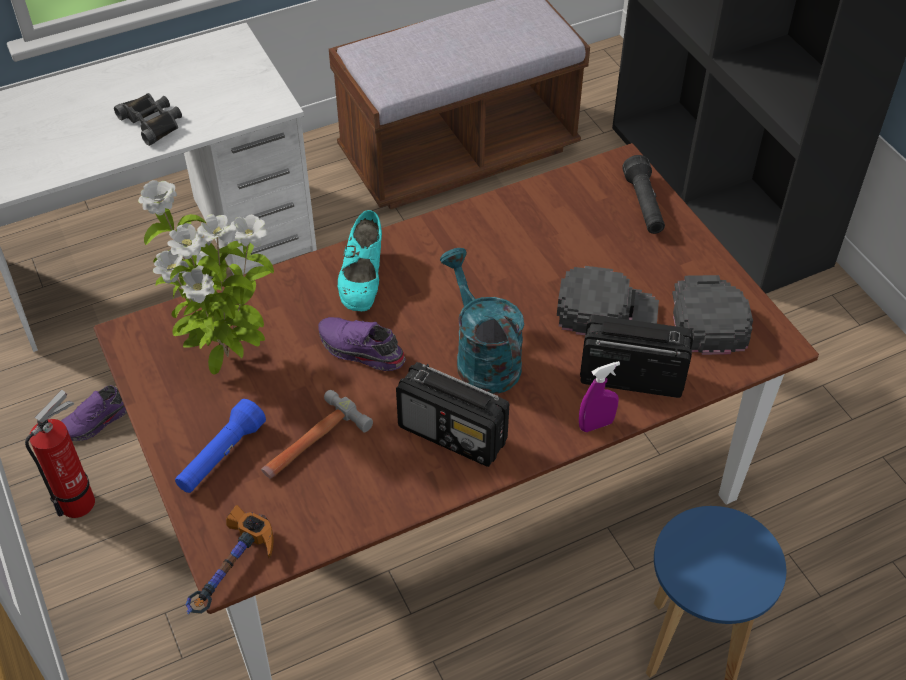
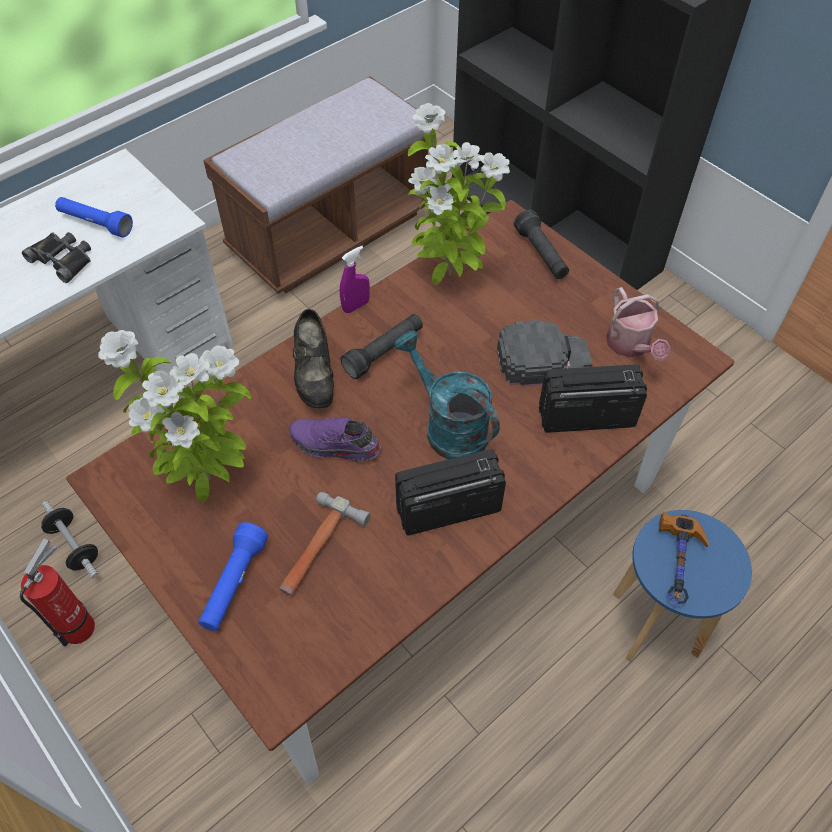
camera: 15 degrees left, 5 degrees up
purple shoe [61,385,127,441] -> dumbbell [41,501,98,578]
hammer [186,505,273,614] -> hammer moved to [659,512,709,606]
turquoise shoe [337,210,382,312] -> black shoe [293,309,334,409]
radio [396,362,509,467] -> radio turned 150 degrees clockwise [395,449,506,535]
purple spray bottle [579,361,620,432] -> purple spray bottle moved to [340,246,370,313]
black cap [672,275,753,355] -> watering can [606,287,671,361]
none -> blue flashlight [55,197,133,238]
none -> black flashlight [340,314,423,379]
none -> potted plant [408,103,510,285]

